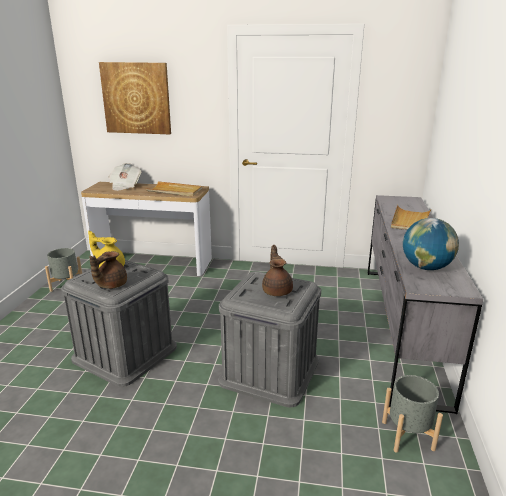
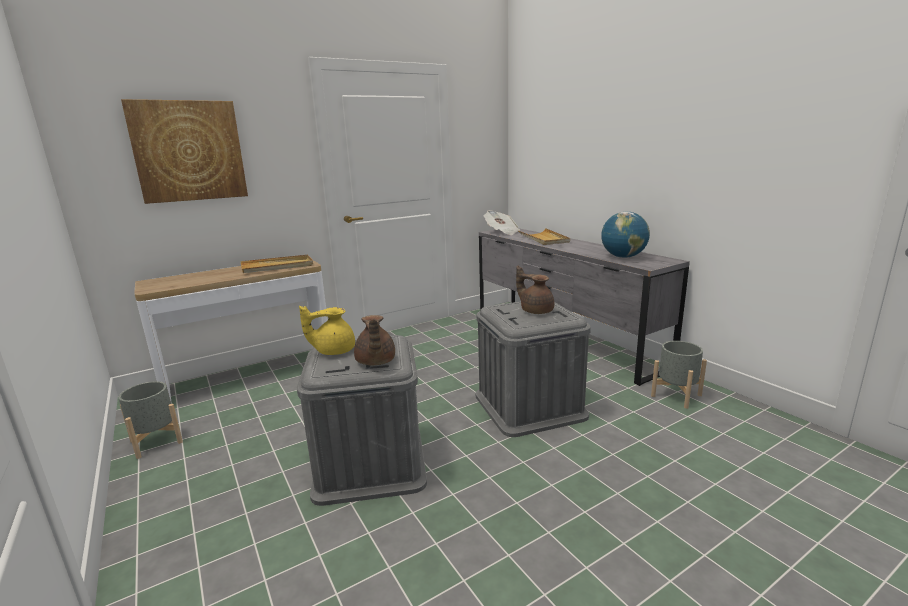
camera: 40 degrees left, 5 degrees down
newspaper [108,163,141,191] -> newspaper moved to [484,210,520,235]

